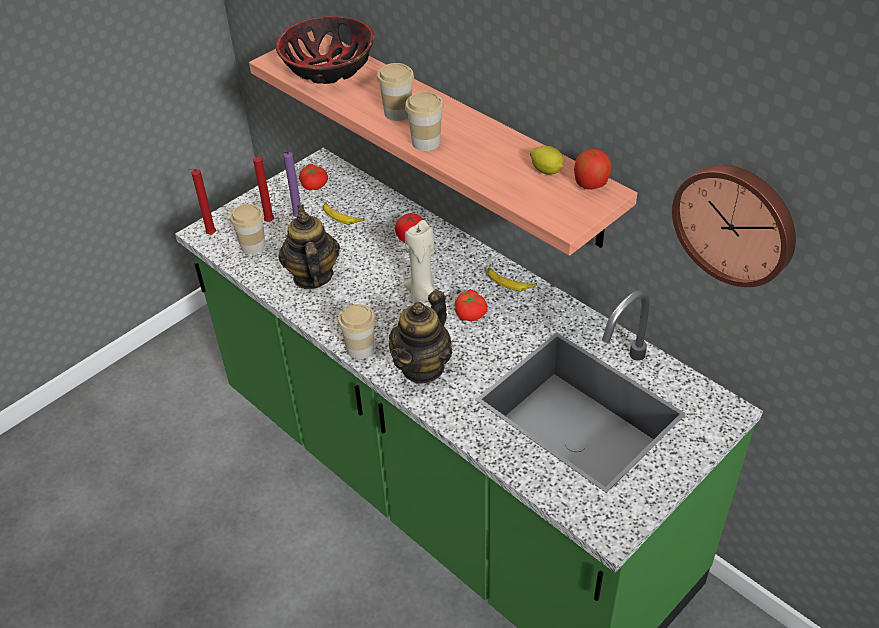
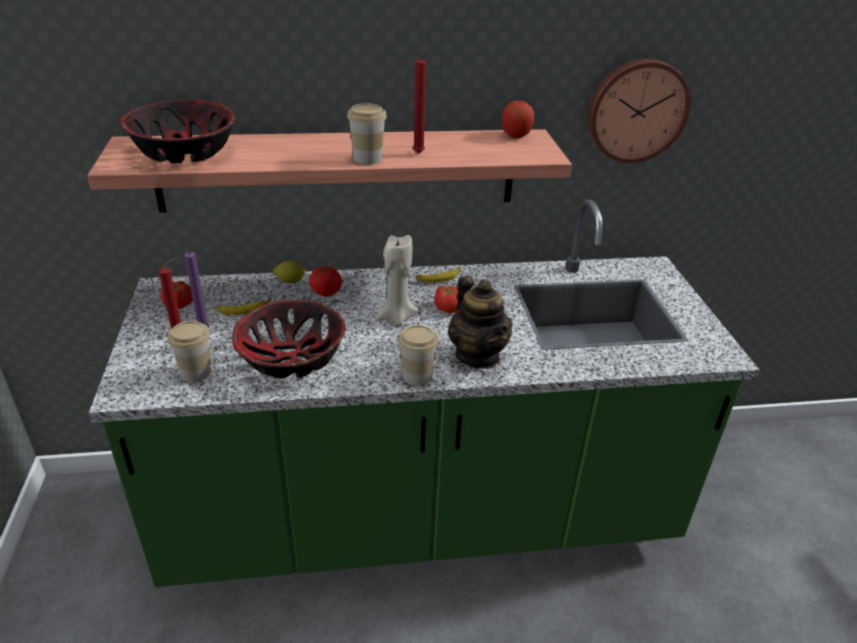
camera: 55 degrees left, 10 degrees down
red candle [188,169,216,235] -> red candle moved to [413,53,426,154]
teapot [278,205,340,289] -> bowl [232,300,345,379]
cup [377,63,414,121] -> none
lemon [530,146,564,175] -> lemon moved to [273,260,306,283]

